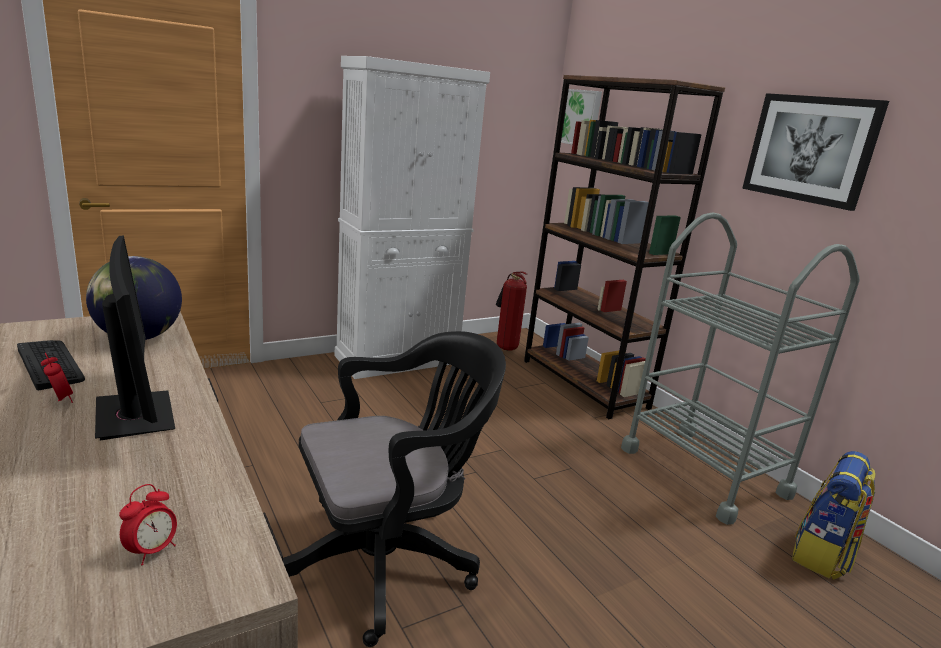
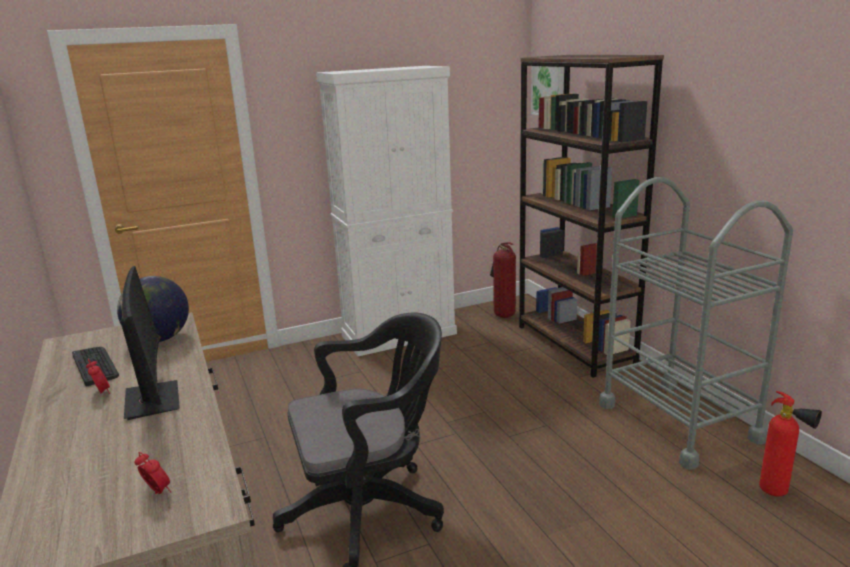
camera: 10 degrees right, 0 degrees up
alarm clock [119,484,177,565] -> alarm clock turned 90 degrees counterclockwise [135,452,172,494]
picture [742,93,889,211] -> none
backpack [792,451,876,580] -> fire extinguisher [759,391,822,497]

